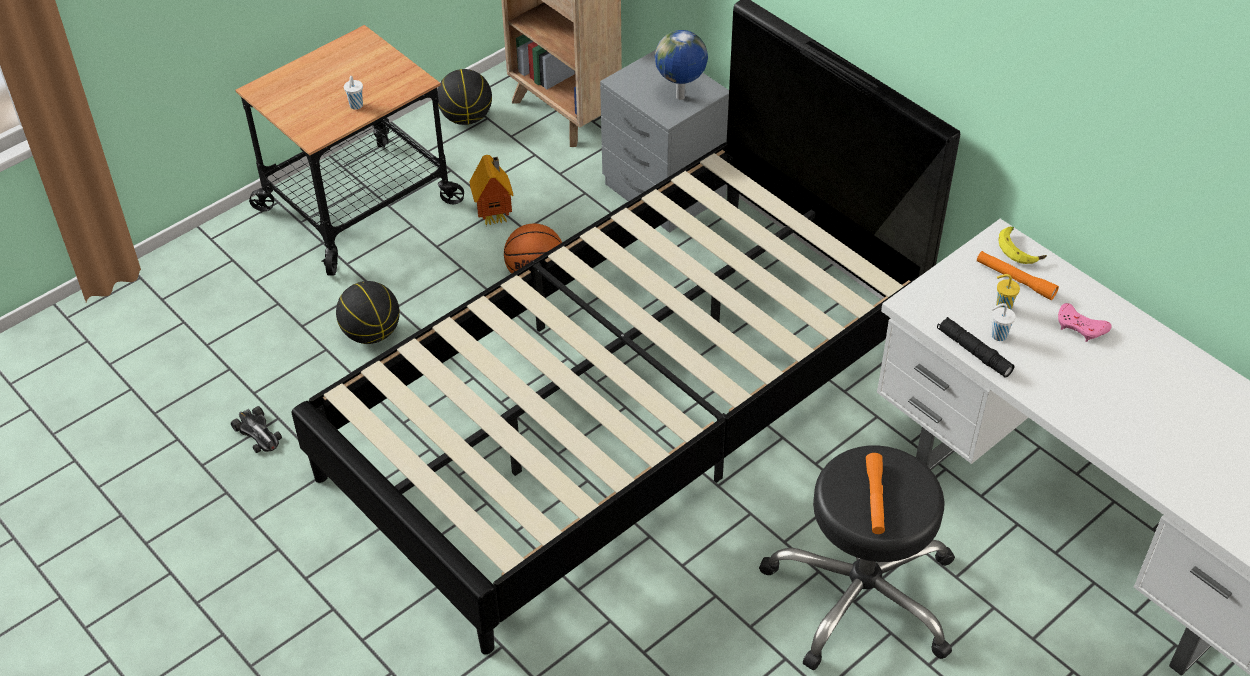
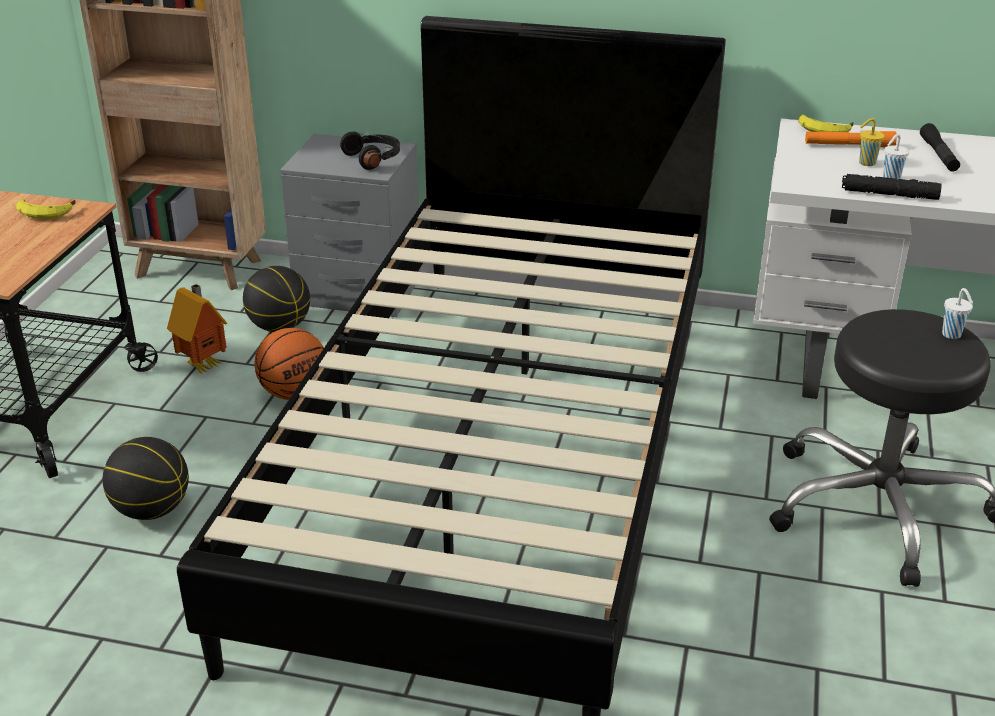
camera: 35 degrees left, 15 degrees down
toy car [231,406,282,453] -> none
white cup [344,76,363,110] -> white cup moved to [942,288,973,339]
basketball [437,69,492,125] -> basketball moved to [243,266,310,332]
globe [655,30,708,100] -> black headphones [340,132,400,170]
orange flashlight [866,453,885,534] -> none
pink game controller [1058,303,1112,342] -> black flashlight [920,123,960,172]
none -> banana [16,200,76,219]

